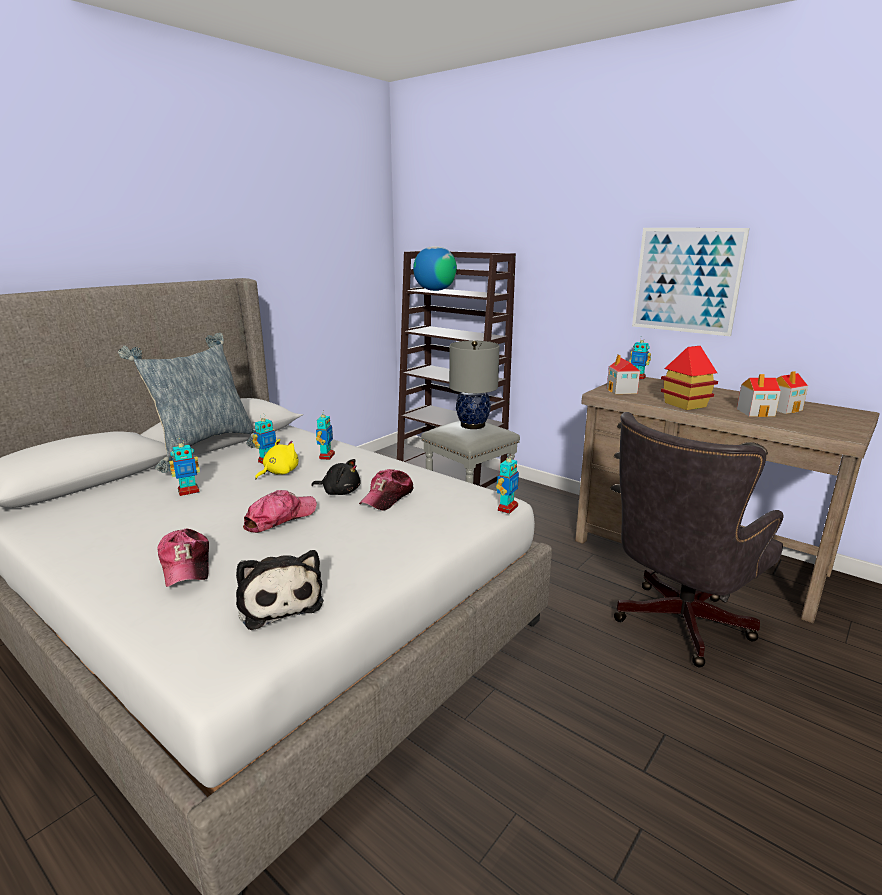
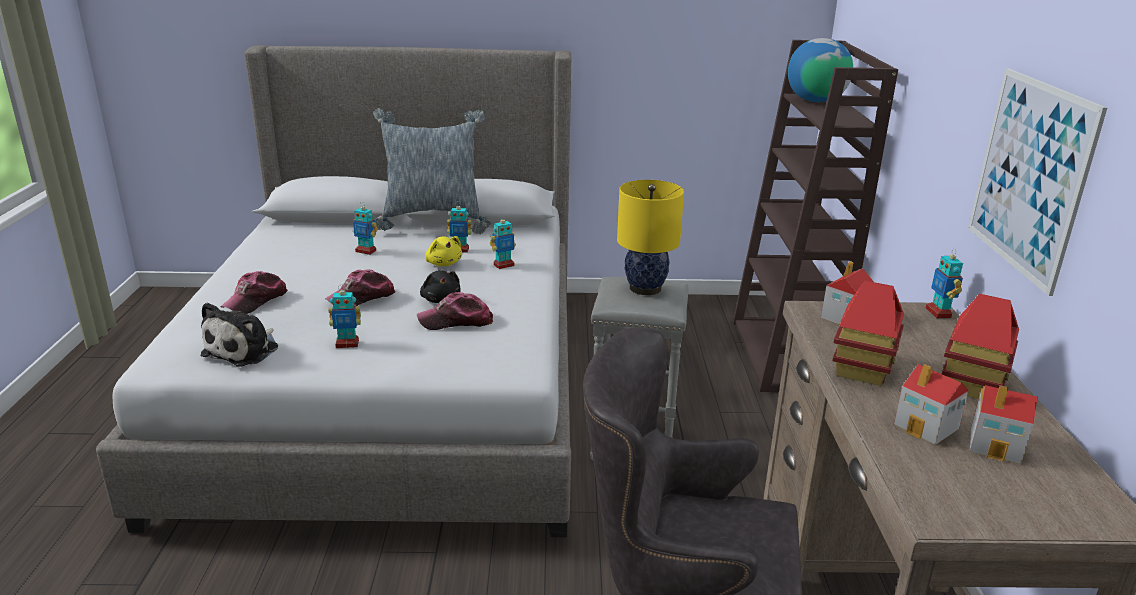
camera: 50 degrees right, 5 degrees up
cap [243,490,317,533] -> cap turned 135 degrees clockwise [325,269,395,306]
yellow plush toy [255,439,298,479] -> yellow plush toy turned 60 degrees clockwise [425,236,462,266]
grey table lamp [449,341,500,429] -> yellow table lamp [617,180,684,295]
toy robot [496,453,519,514] -> toy robot moved to [328,285,361,348]
none -> toy house [942,294,1019,399]

